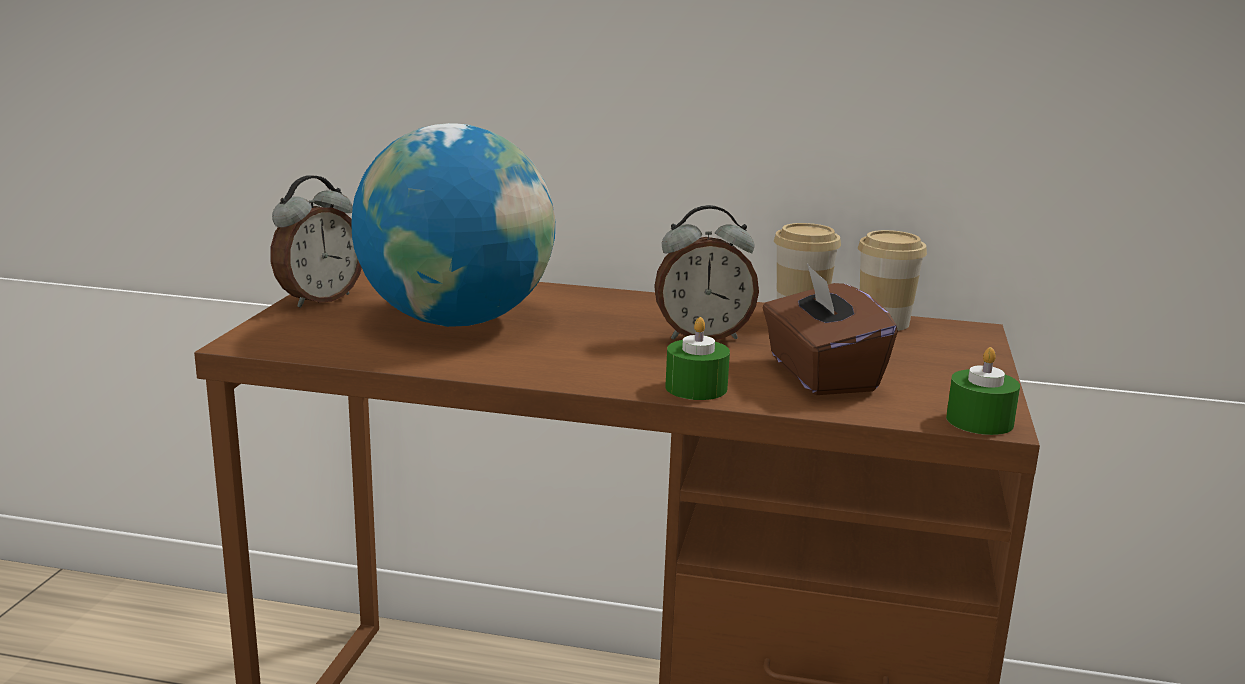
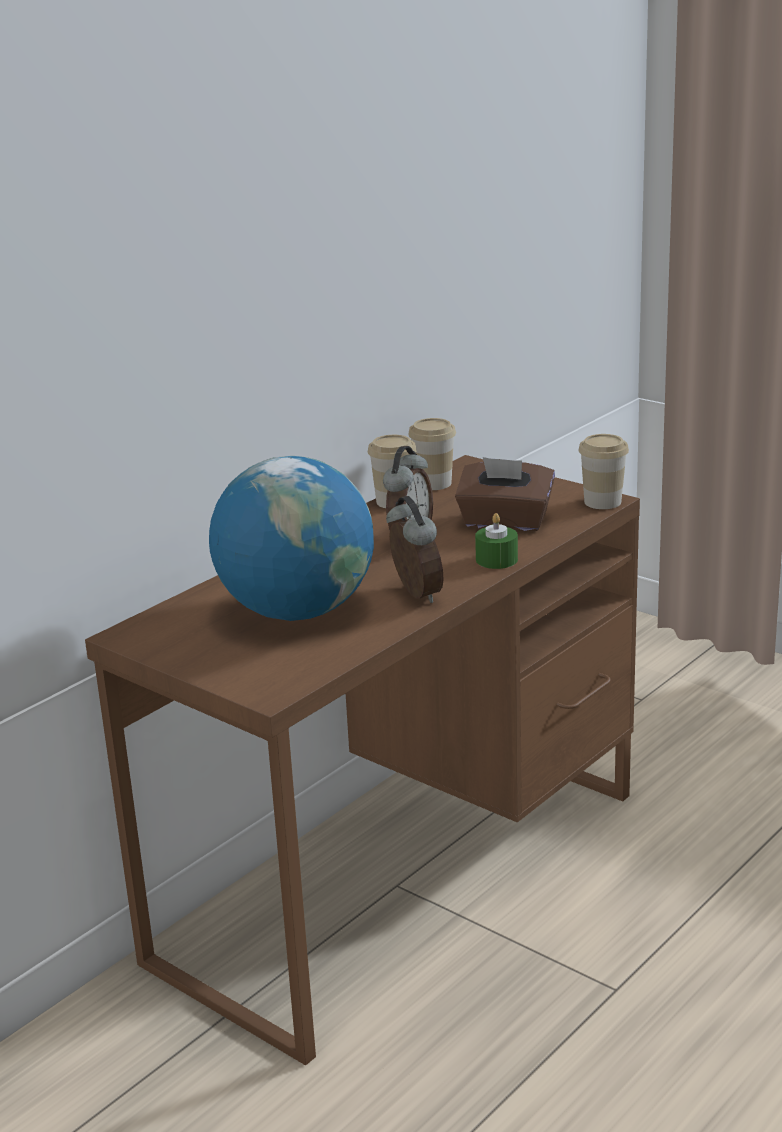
camera: 60 degrees left, 5 degrees up
alarm clock [271,175,362,308] -> alarm clock moved to [386,496,444,603]
green candle [946,347,1020,435] -> cup [579,434,629,509]

